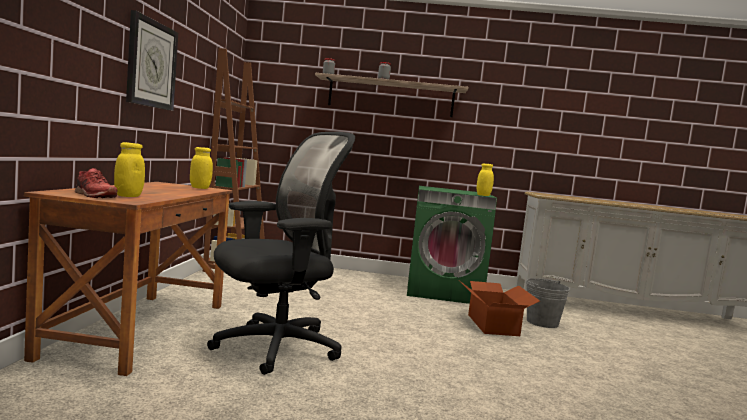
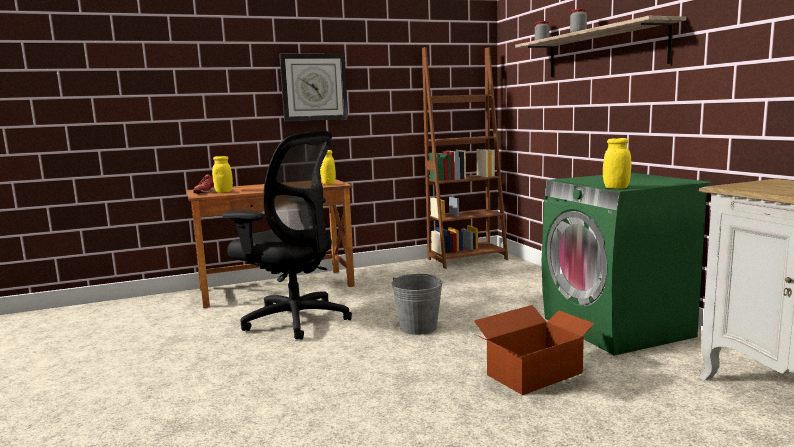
camera: 65 degrees right, 5 degrees up
grey bucket [526,278,570,328] -> grey bucket moved to [391,274,443,335]

